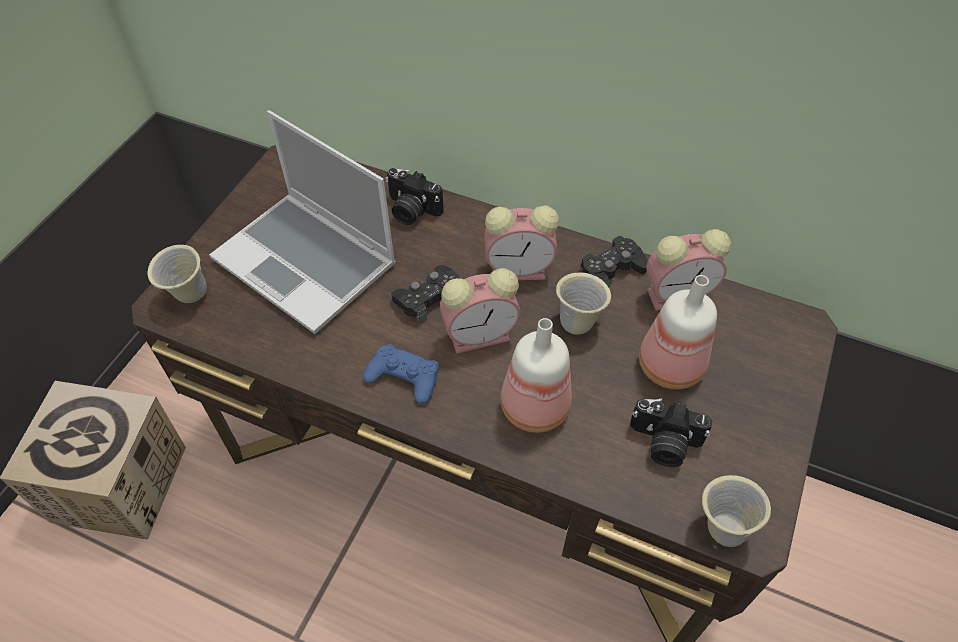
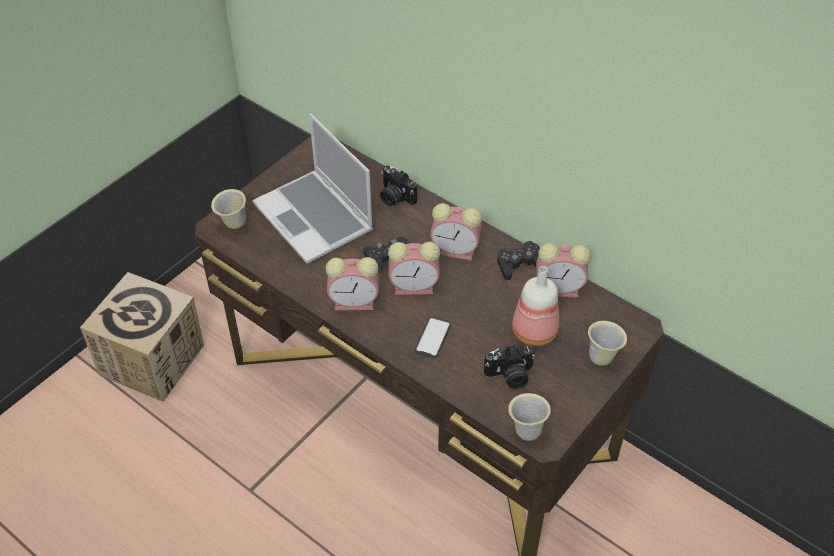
camera: 15 degrees right, 5 degrees down
blue game controller [363,344,439,404] -> alarm clock [326,257,379,311]
bottle [501,318,572,433] -> phone [414,316,451,358]
beige mug [556,273,611,335] -> beige mug moved to [588,321,627,366]
camera [630,398,713,467] -> camera turned 45 degrees counterclockwise [484,345,535,389]

